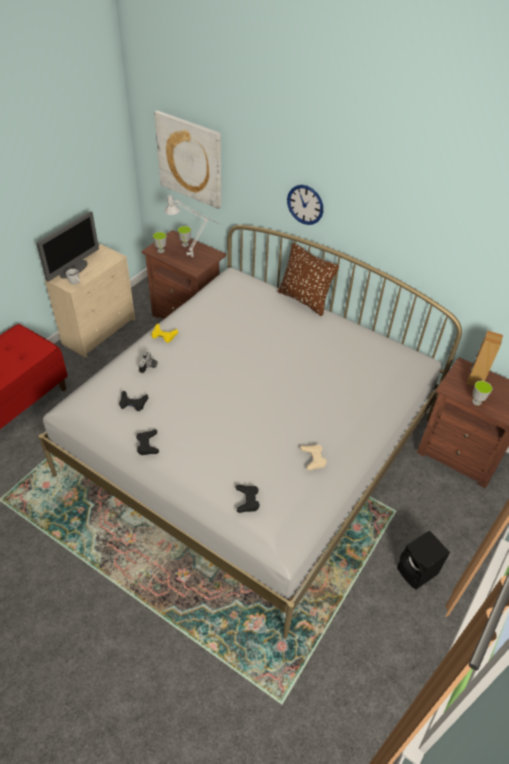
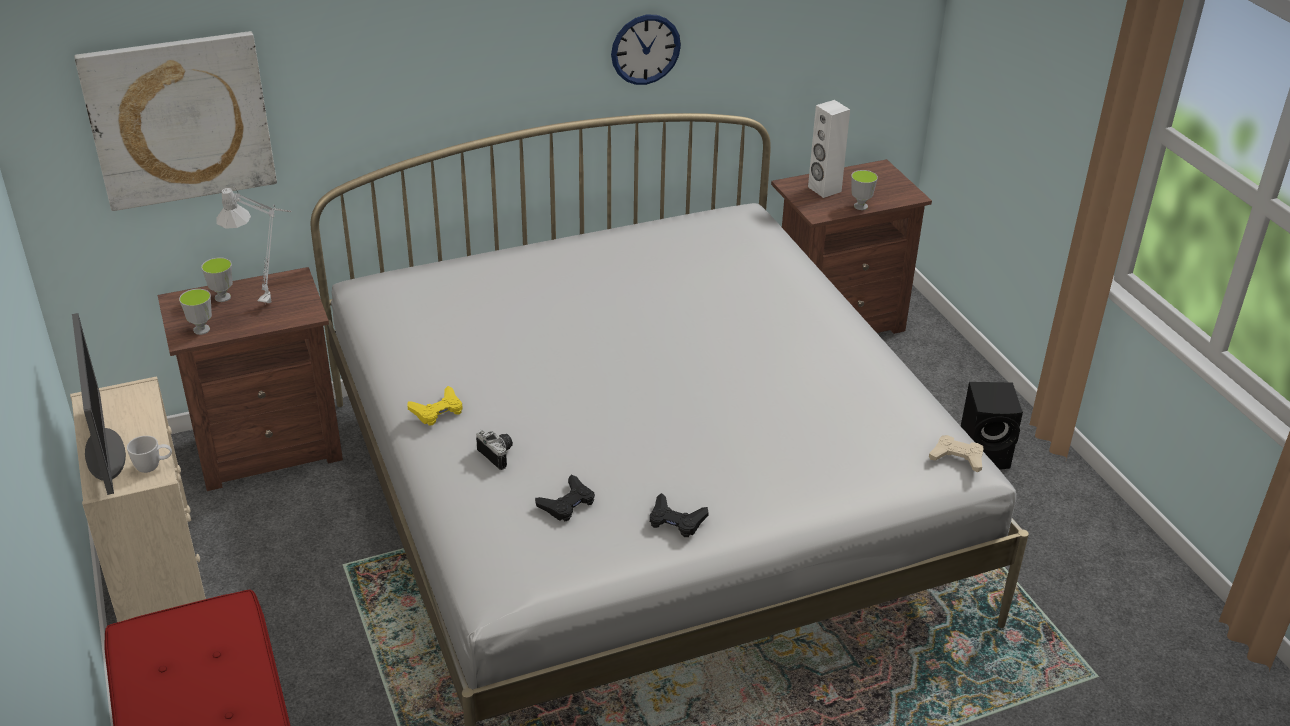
camera: 55 degrees left, 10 degrees down
black game controller [236,484,260,513] -> none
brown pillow [278,243,339,316] -> none
wall clock [287,185,323,225] -> wall clock moved to [611,15,681,85]
beige game controller [300,445,327,470] -> beige game controller moved to [929,435,984,472]
brown speaker [467,330,503,386] -> white speaker [808,100,850,198]

